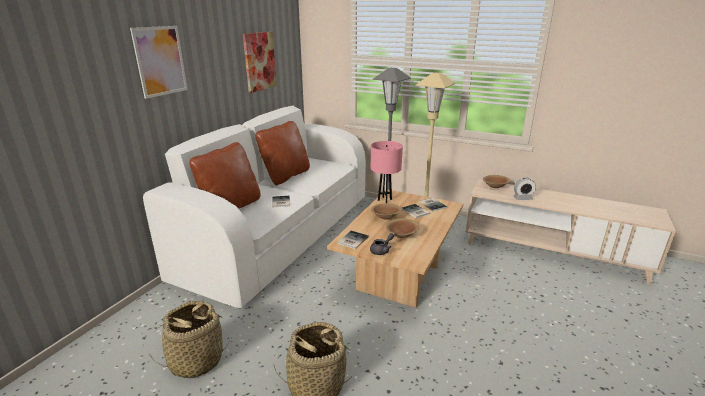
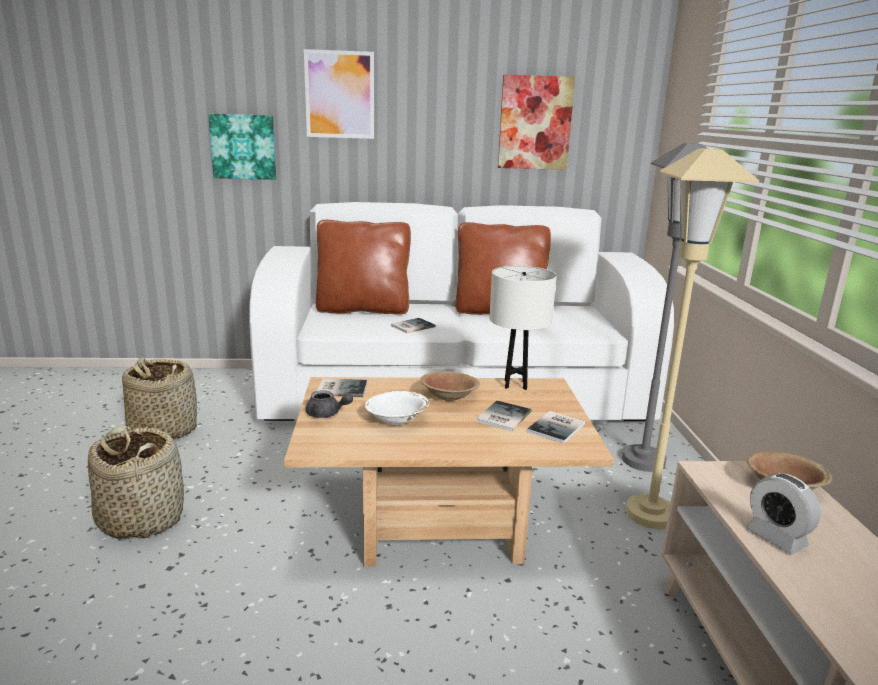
camera: 60 degrees right, 5 degrees down
pink table lamp [371,141,403,203] -> white table lamp [489,266,557,390]
brown bowl [386,218,419,238] -> white bowl [365,391,429,425]
none -> picture [208,114,276,180]

